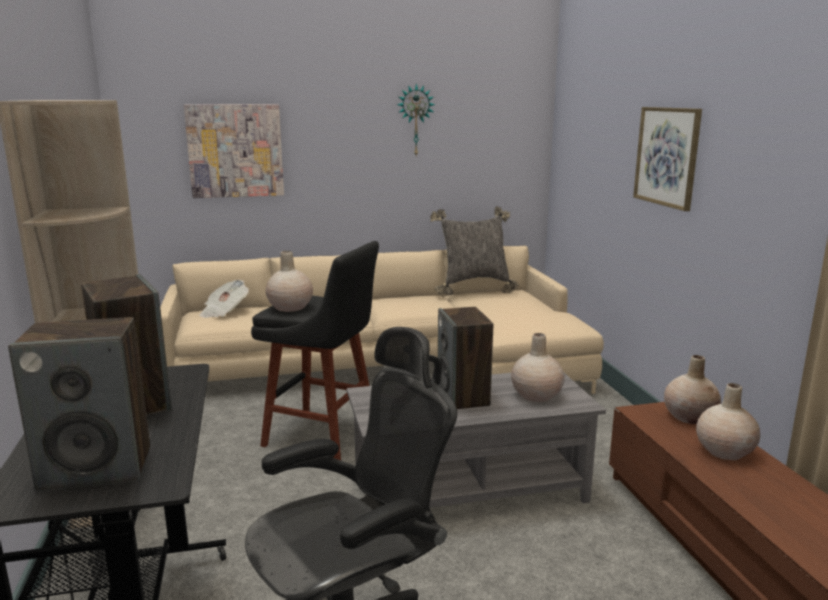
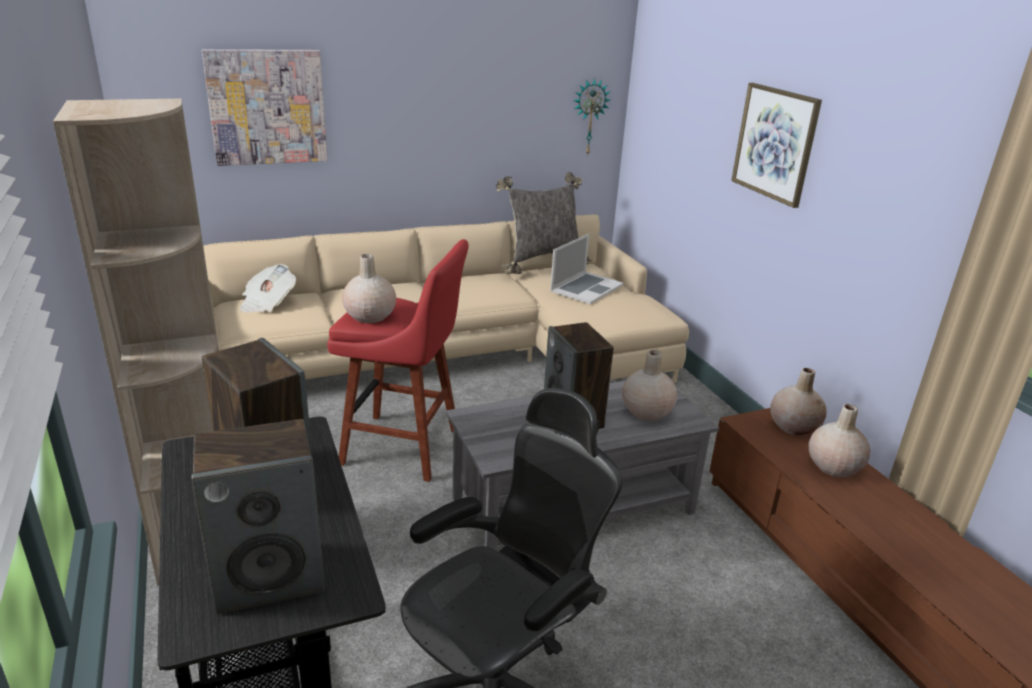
camera: 10 degrees left, 10 degrees up
black stool [251,241,379,460] -> red stool [327,239,468,482]
wall clock [397,84,435,155] -> wall clock moved to [574,78,611,156]
none -> laptop [550,234,623,304]

